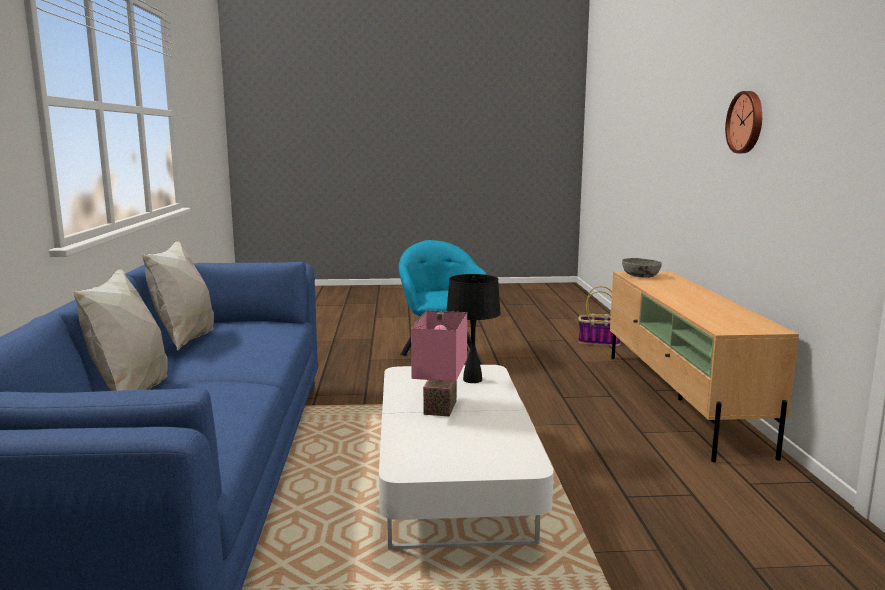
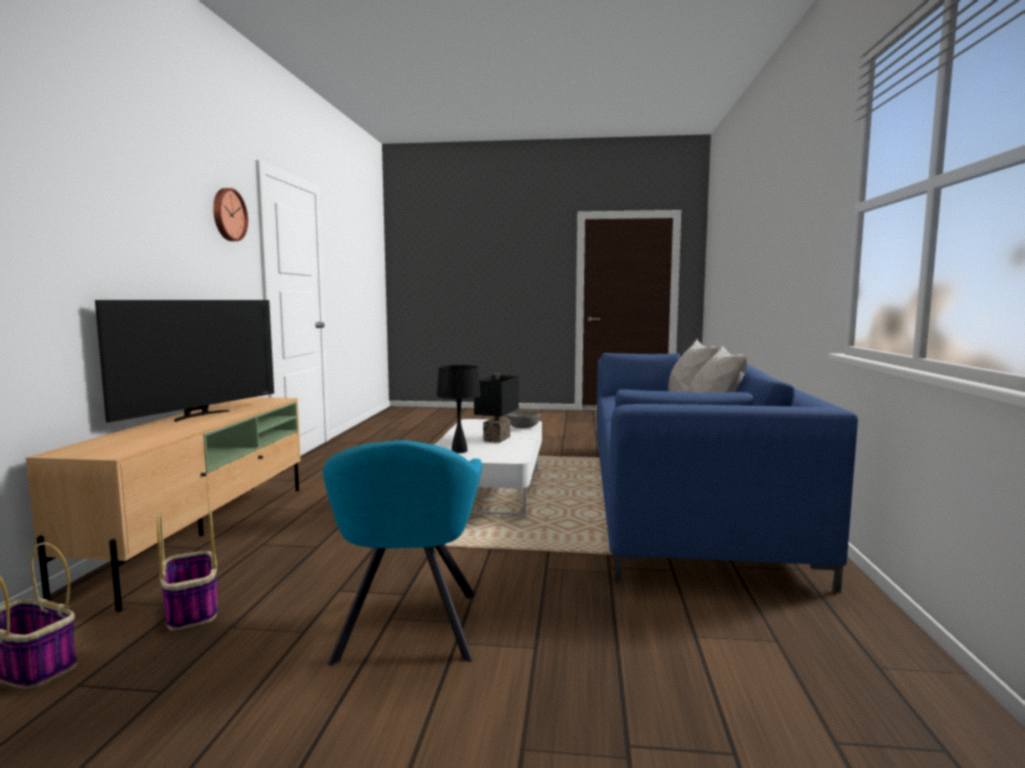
camera: 170 degrees left, 5 degrees down
pink table lamp [411,310,467,416] -> black table lamp [474,373,519,443]
grey bowl [622,258,662,278] -> grey bowl moved to [506,410,541,428]
wall clock [725,91,763,153] -> wall clock moved to [213,188,248,241]
none -> television [95,300,274,422]
none -> basket [157,507,217,631]

